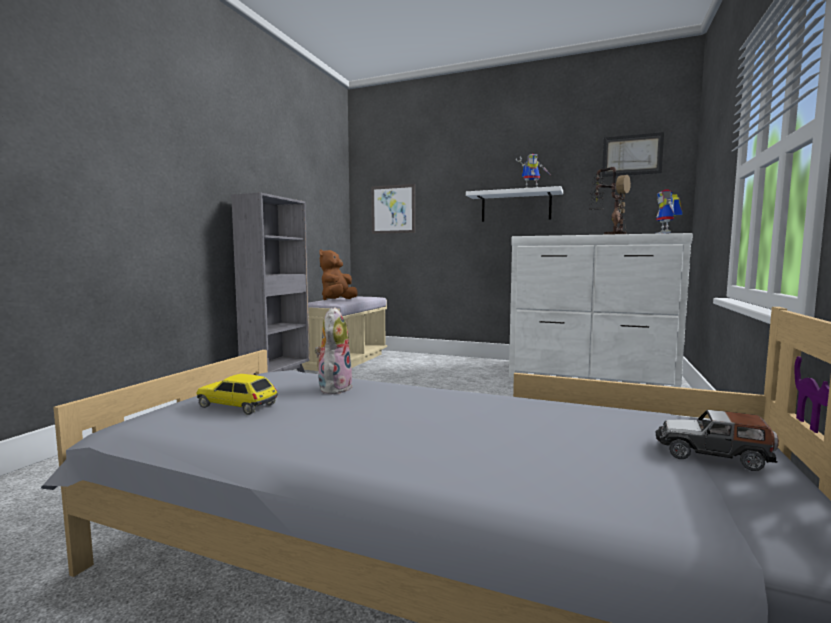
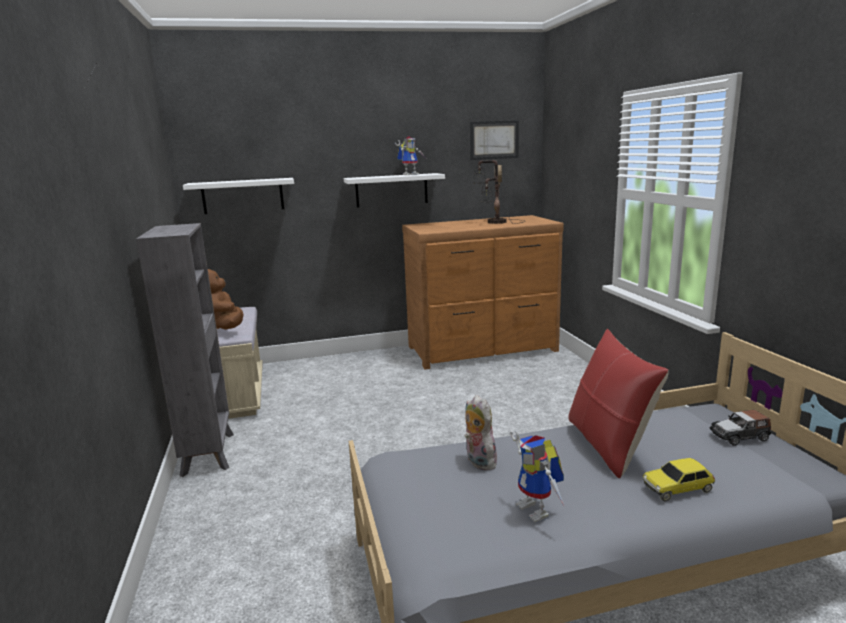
camera: 35 degrees left, 10 degrees up
toy car [196,374,278,415] -> toy car moved to [643,458,716,501]
picture [371,184,415,234] -> white shelf [183,178,294,214]
white dresser [509,233,693,387] -> brown dresser [402,215,564,369]
toy robot [655,189,683,234] -> toy robot moved to [510,431,564,523]
none -> red pillow [568,329,669,478]

